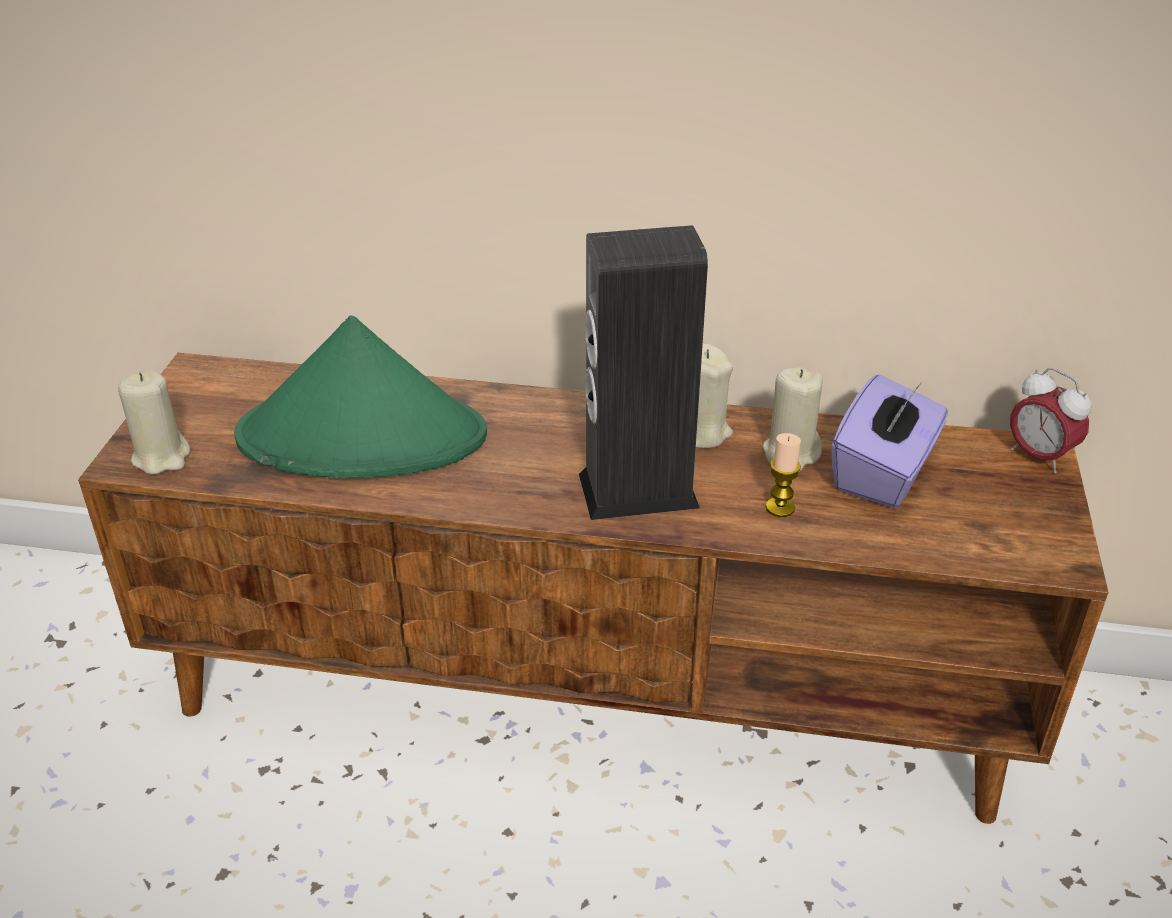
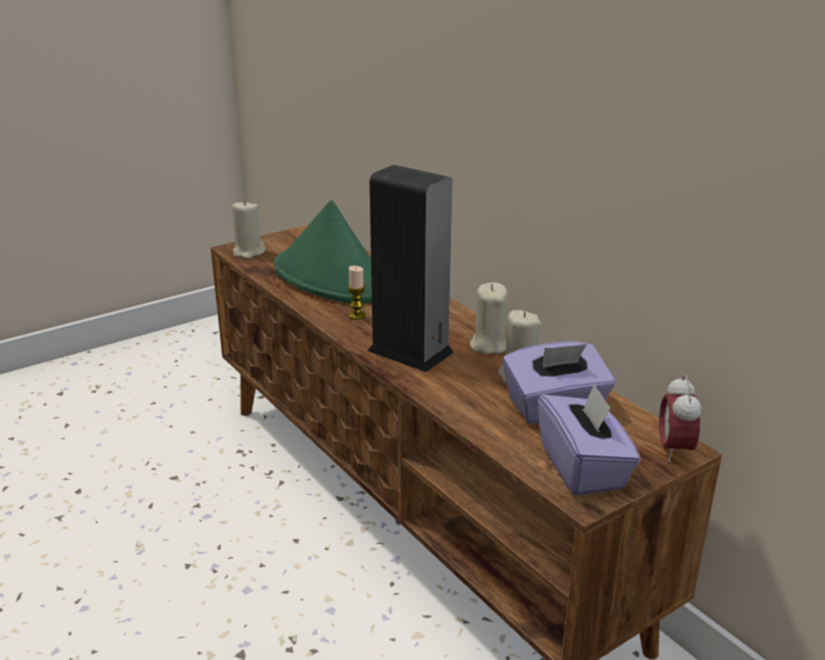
camera: 45 degrees right, 10 degrees down
candle [766,433,801,517] -> candle moved to [347,266,366,320]
none -> purple tissue box [538,384,641,496]

